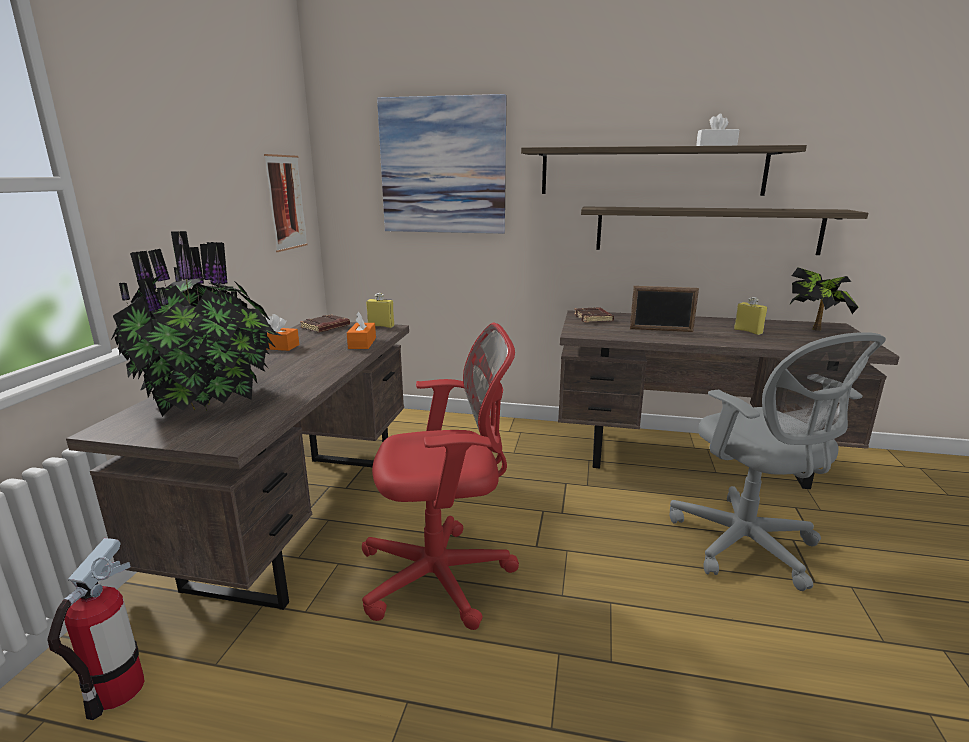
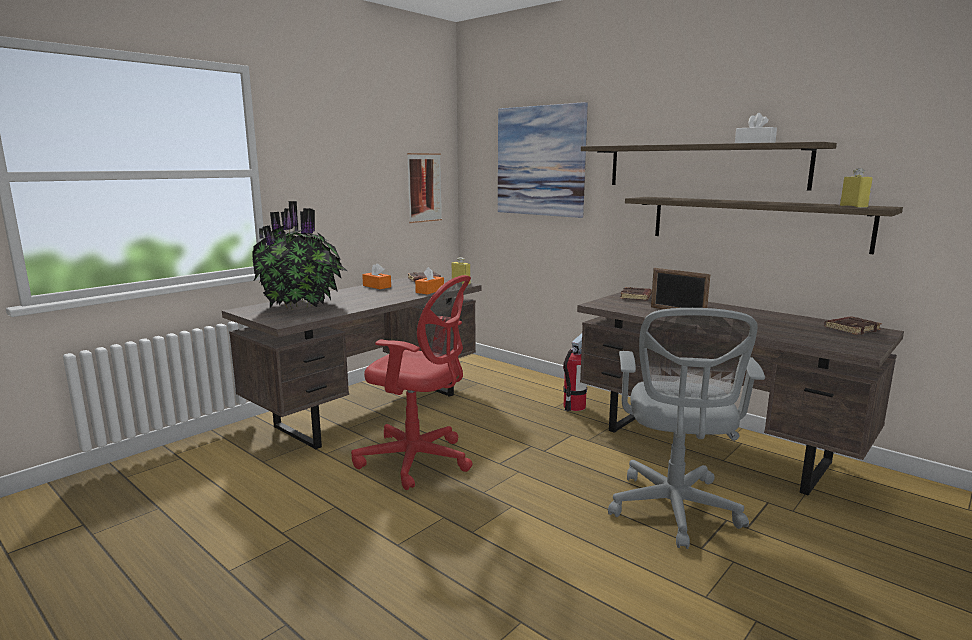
camera: 30 degrees right, 5 degrees down
fire extinguisher [47,538,145,720] -> fire extinguisher moved to [563,333,587,411]
yellow bottle [734,297,767,335] -> yellow bottle moved to [840,169,872,208]
potted plant [790,267,858,331] -> brown book [824,316,882,335]

